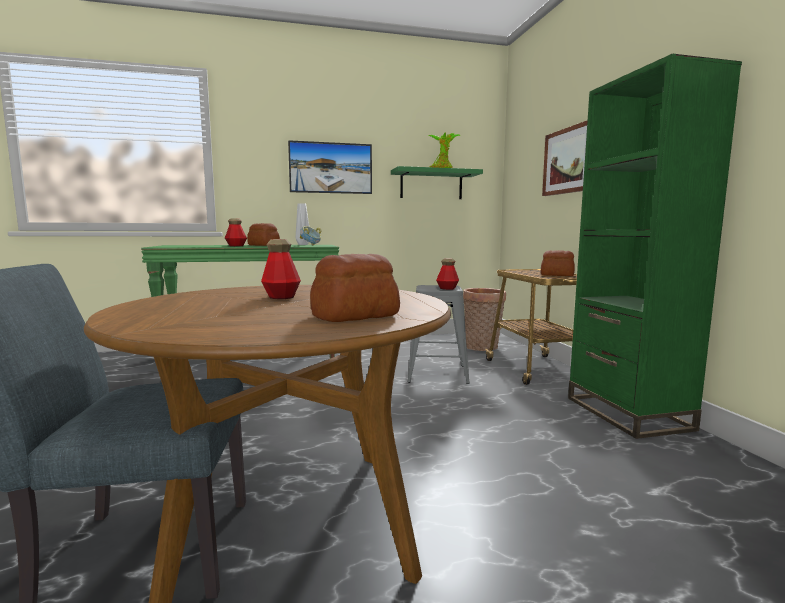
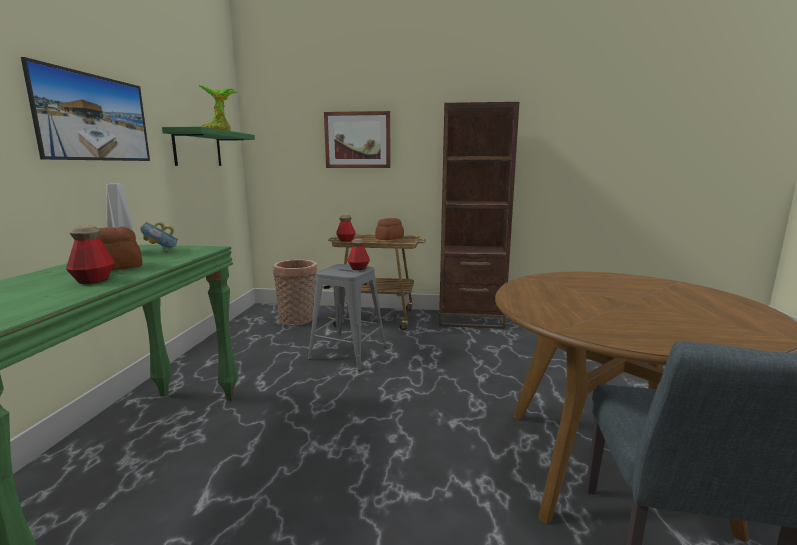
camera: 70 degrees left, 5 degrees up
bottle [261,239,301,299] -> bottle moved to [336,215,356,241]
bread [310,254,400,322] -> none
green bookcase [568,54,742,439] -> brown bookcase [439,102,519,329]

